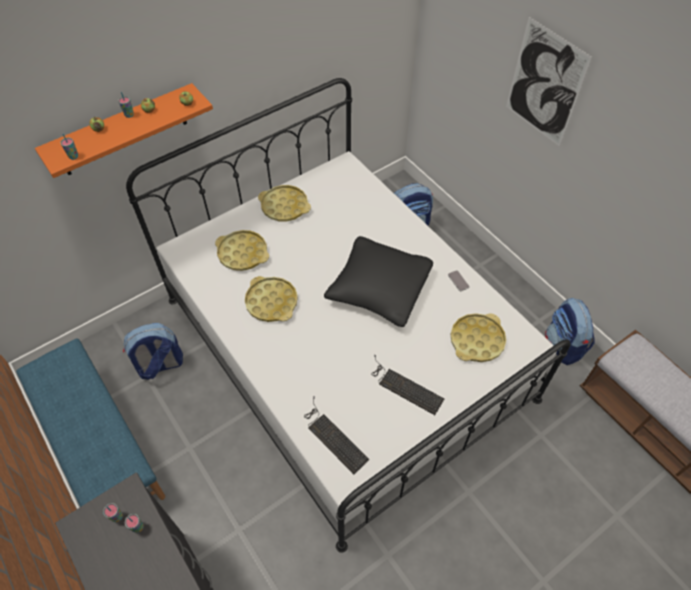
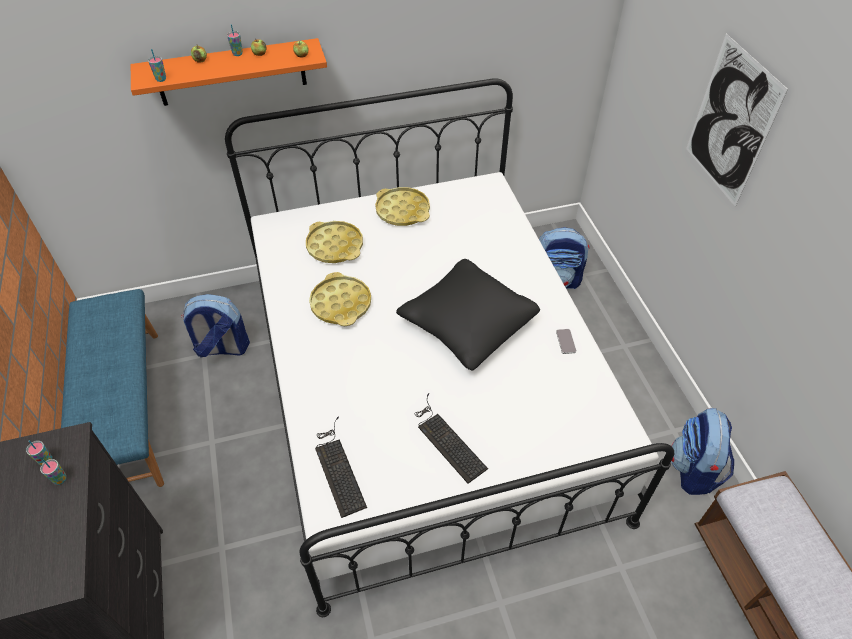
camera: 20 degrees right, 5 degrees down
yellow tray [451,313,506,362] -> none

